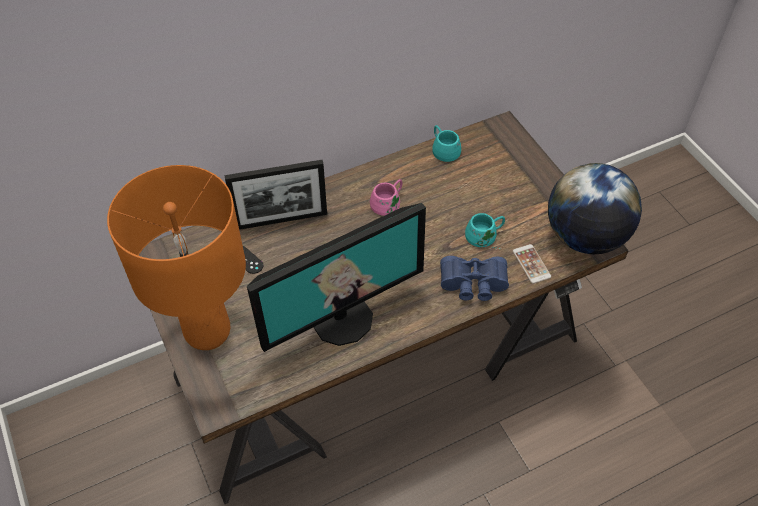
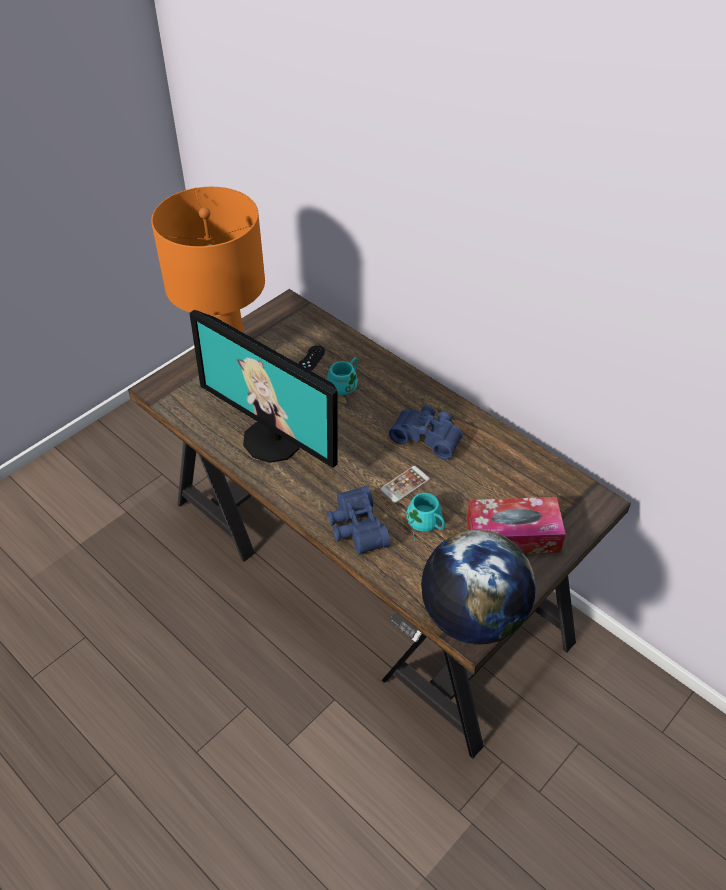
camera: 70 degrees right, 5 degrees down
picture frame [224,160,327,230] -> none
pink mug [370,179,402,216] -> blue binoculars [389,406,463,459]
turquoise mug [432,125,461,162] -> turquoise mug moved to [327,357,367,395]
phone [513,244,551,284] -> phone moved to [380,466,430,503]
none -> tissue box [467,497,566,554]

